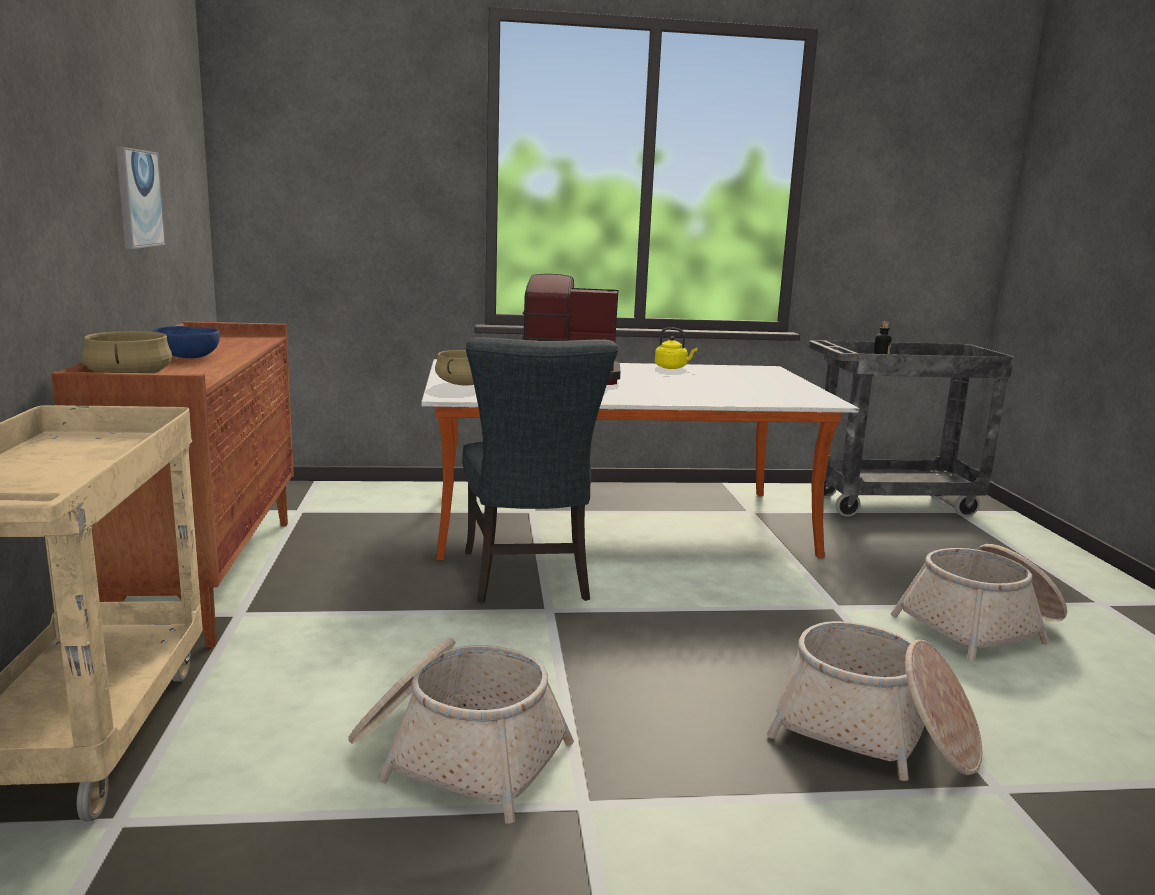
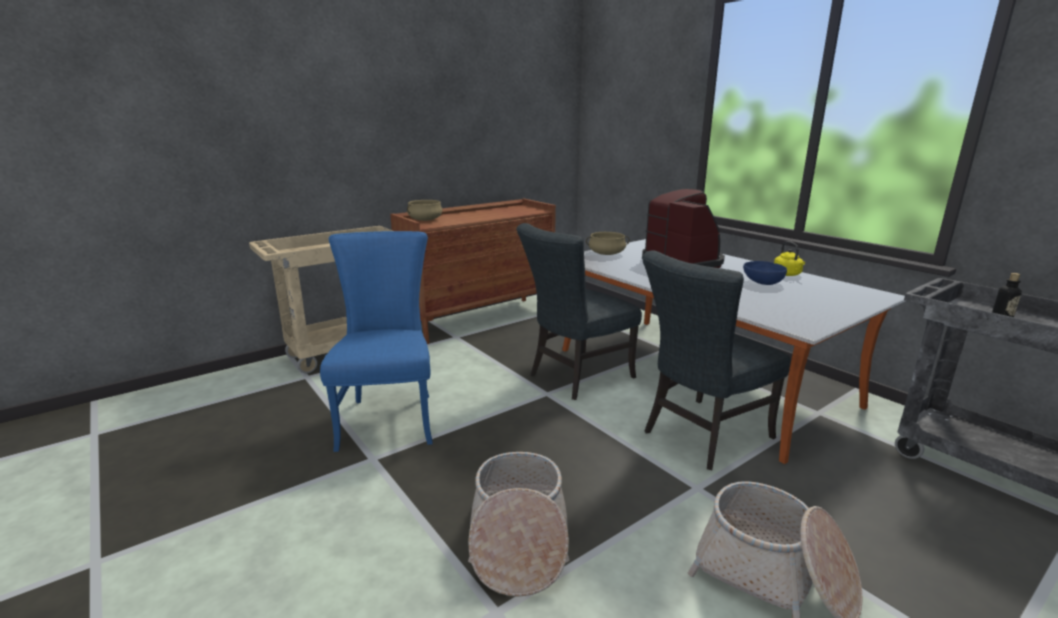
camera: 60 degrees right, 5 degrees up
picture [116,147,166,249] -> none
blue bowl [150,326,220,358] -> blue bowl moved to [743,261,787,285]
basket [348,638,574,824] -> blue chair [320,231,433,452]
none -> grey chair [642,251,791,470]

